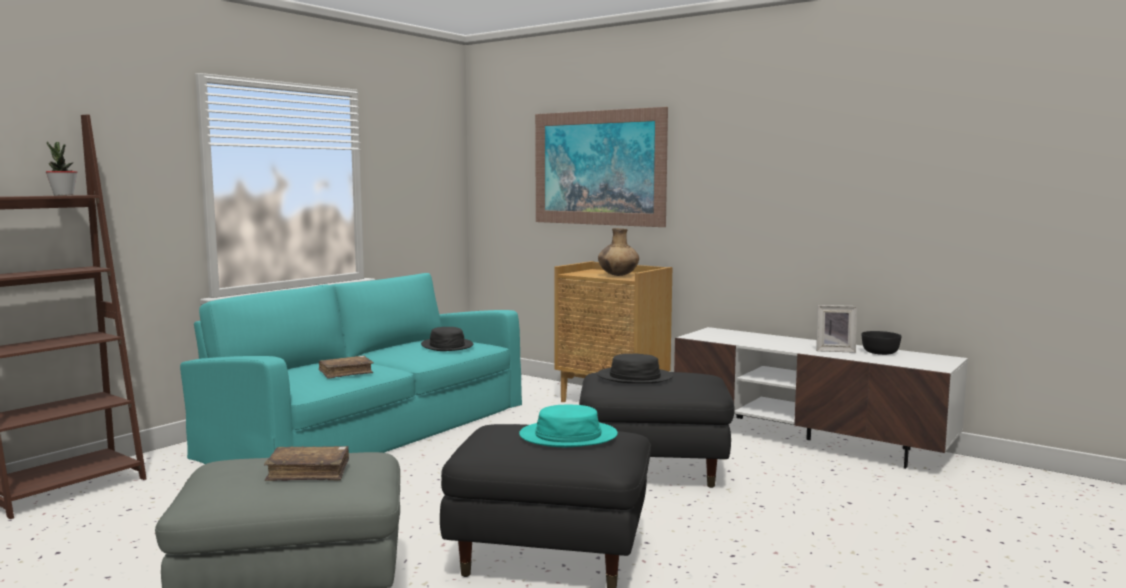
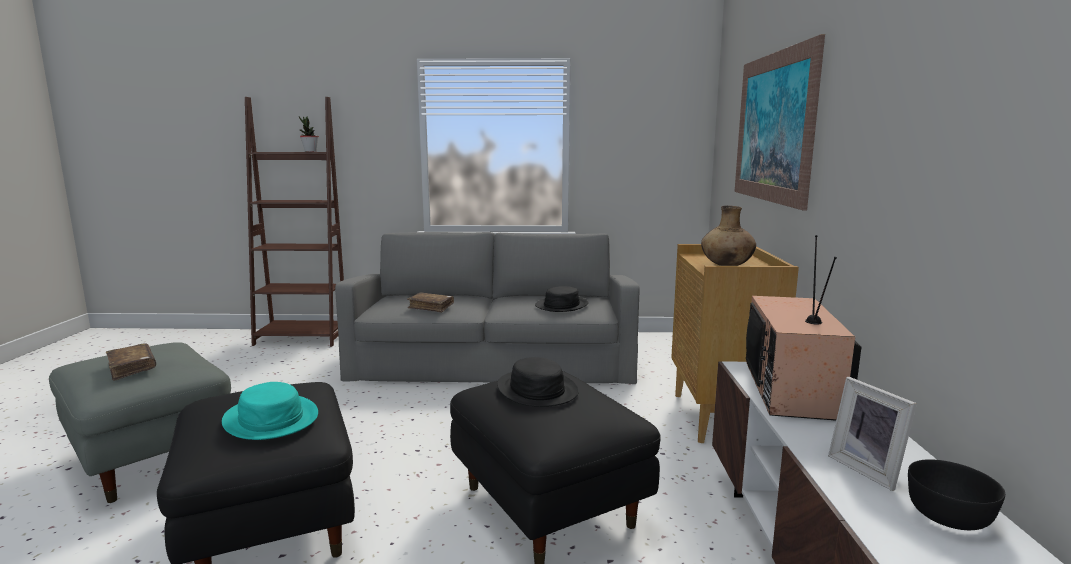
camera: 55 degrees right, 5 degrees up
turquoise sofa [180,273,522,464] -> grey sofa [335,232,640,384]
none -> television [746,235,861,421]

